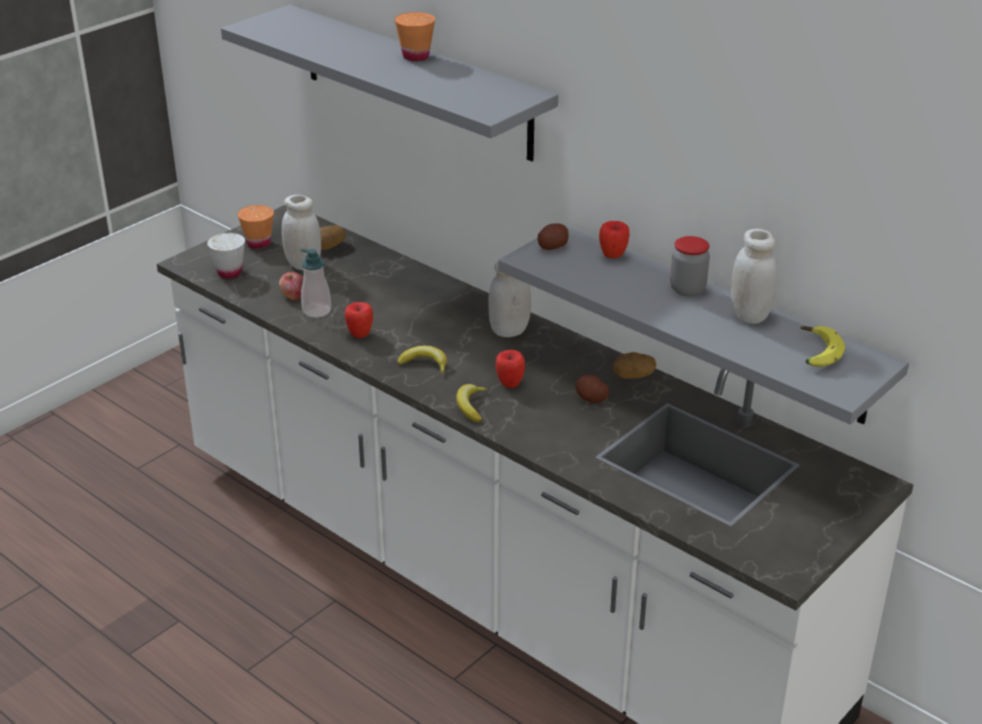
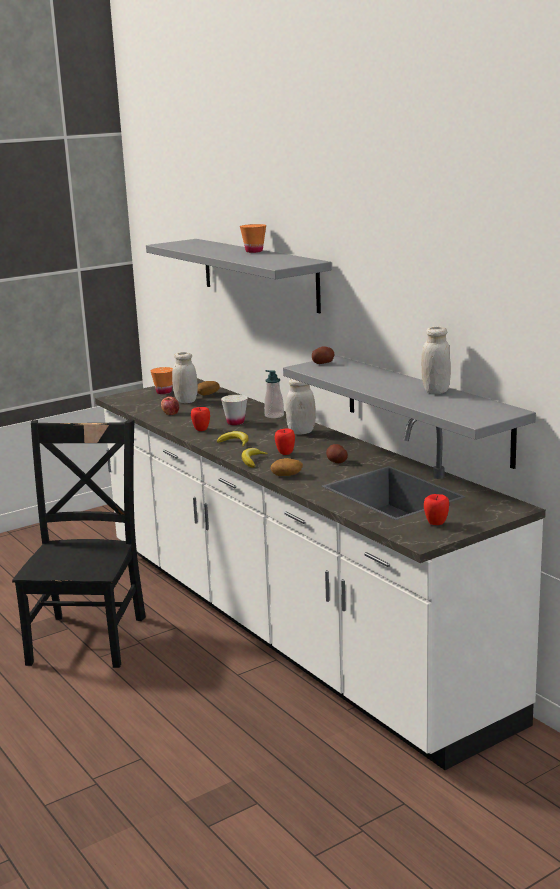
camera: 15 degrees right, 15 degrees down
white cup [207,233,245,278] -> white cup moved to [221,395,248,425]
soap dispenser [301,249,331,318] -> soap dispenser moved to [264,370,284,418]
apple [599,221,629,258] -> apple moved to [424,494,449,525]
potato [614,352,656,379] -> potato moved to [270,458,303,476]
jar [670,236,710,297] -> none
banana [801,326,845,367] -> none
none -> black chair [12,419,146,668]

